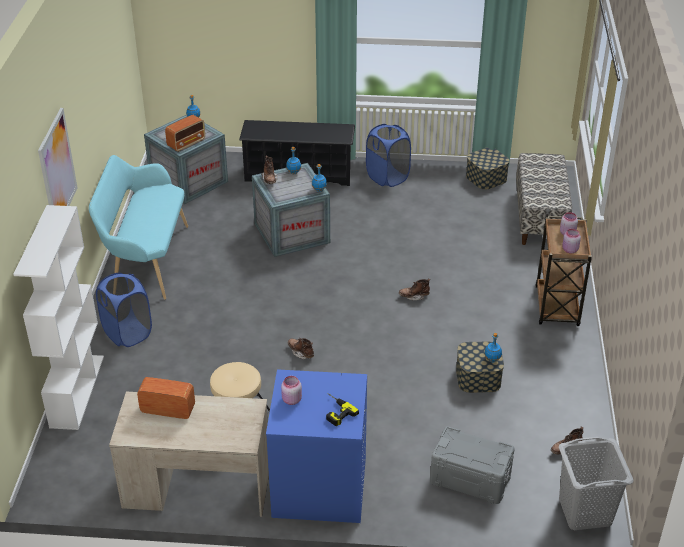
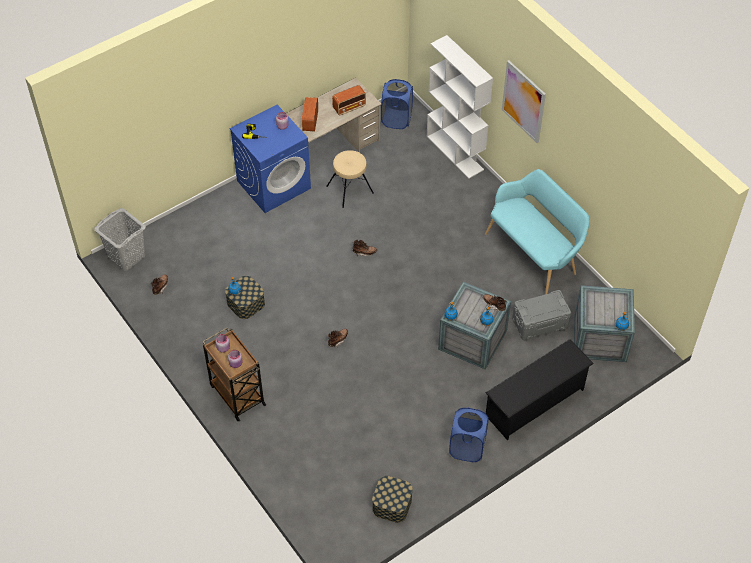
camera: 140 degrees right, 15 degrees up
blue laundry basket [96,272,152,347] -> blue laundry basket moved to [381,79,413,129]
radio [165,115,205,152] -> radio moved to [302,97,318,131]
grey storage box [430,426,515,504] -> grey storage box moved to [512,290,571,340]
bench [516,153,572,245] -> none

